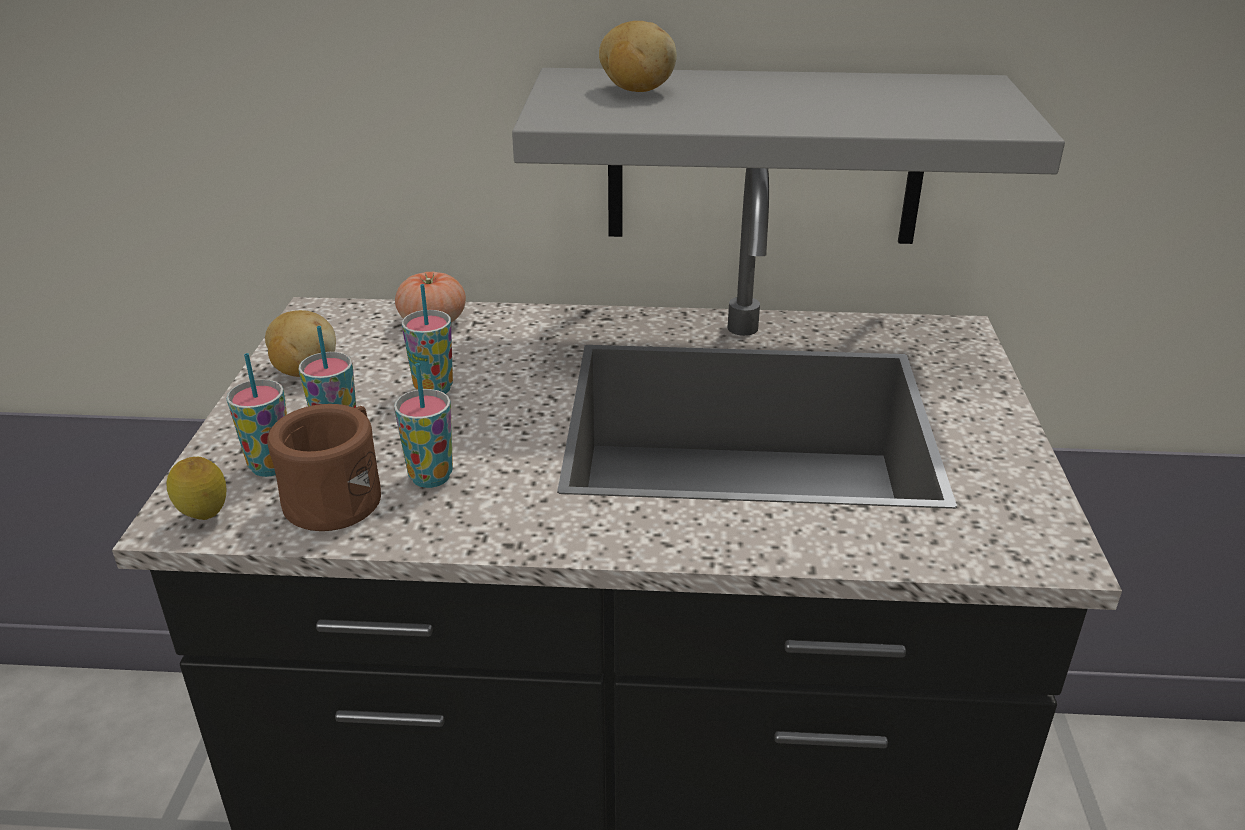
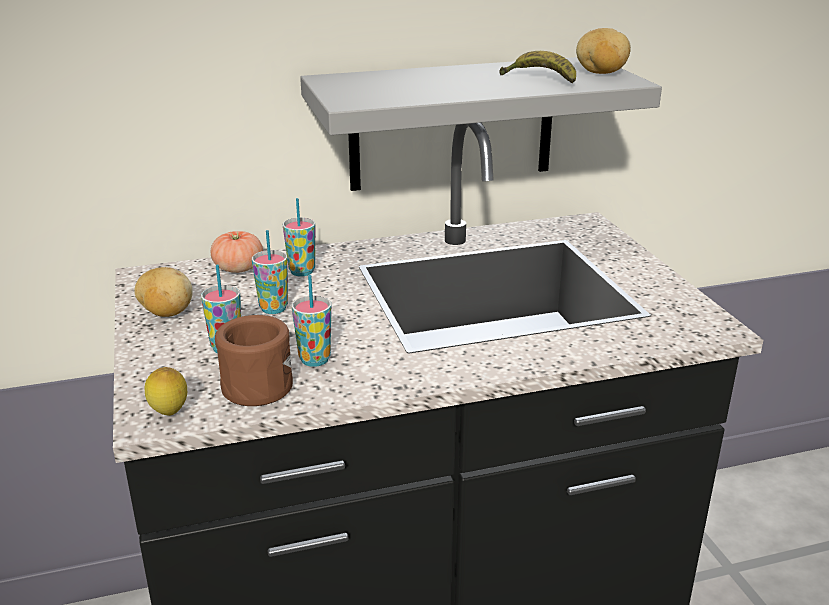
camera: 20 degrees left, 5 degrees down
cup [226,353,287,477] -> cup moved to [283,198,315,276]
potato [599,21,677,92] -> potato moved to [576,28,631,74]
none -> banana [499,51,576,83]

